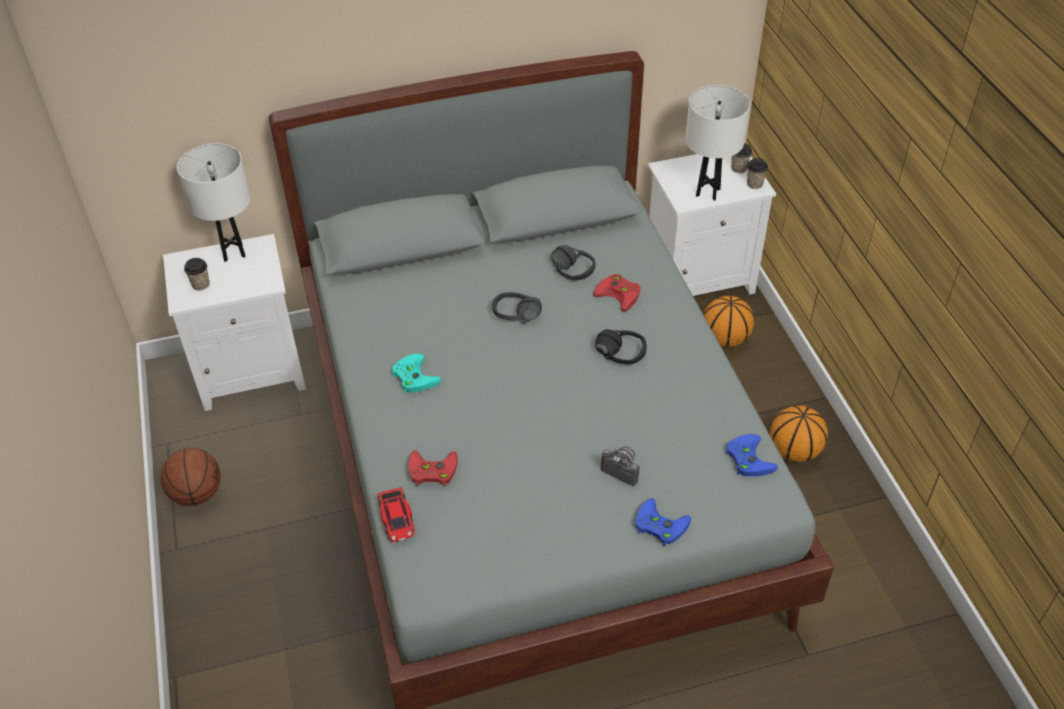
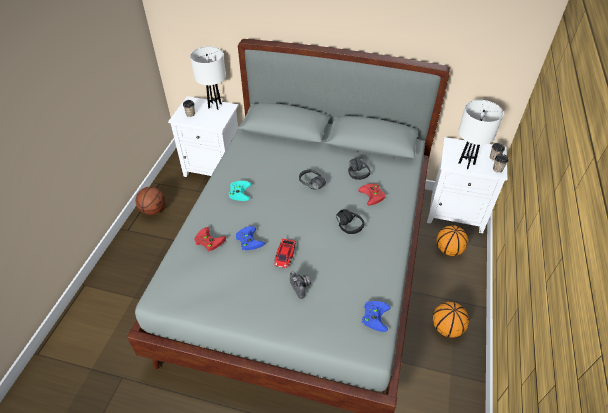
camera: 30 degrees right, 0 degrees up
toy car [377,487,415,542] -> toy car moved to [274,239,296,268]
blue game controller [636,498,691,546] -> blue game controller moved to [236,226,265,250]

